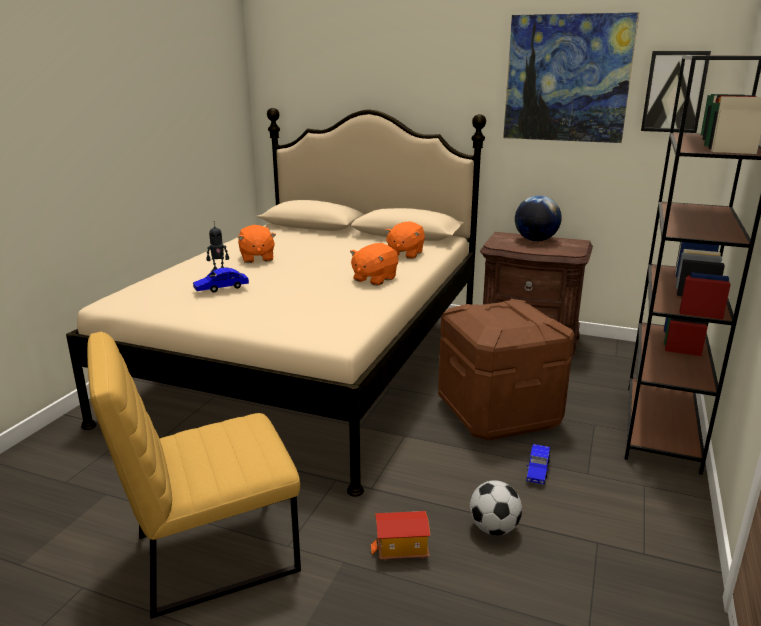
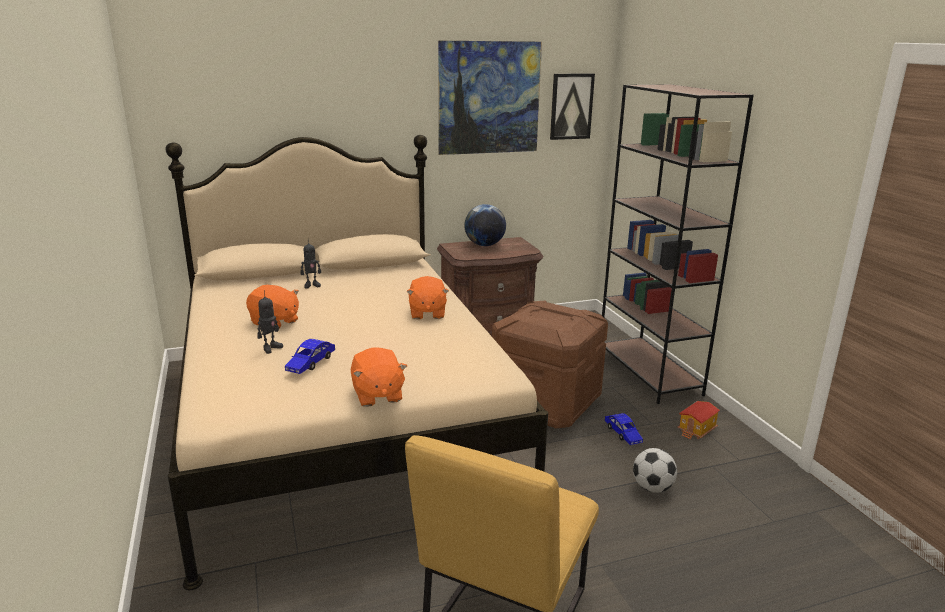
camera: 40 degrees left, 0 degrees up
toy house [371,511,430,560] -> toy house moved to [677,401,720,440]
orange plush toy [385,221,425,259] -> orange plush toy moved to [351,347,407,407]
none -> toy robot [300,238,321,289]

